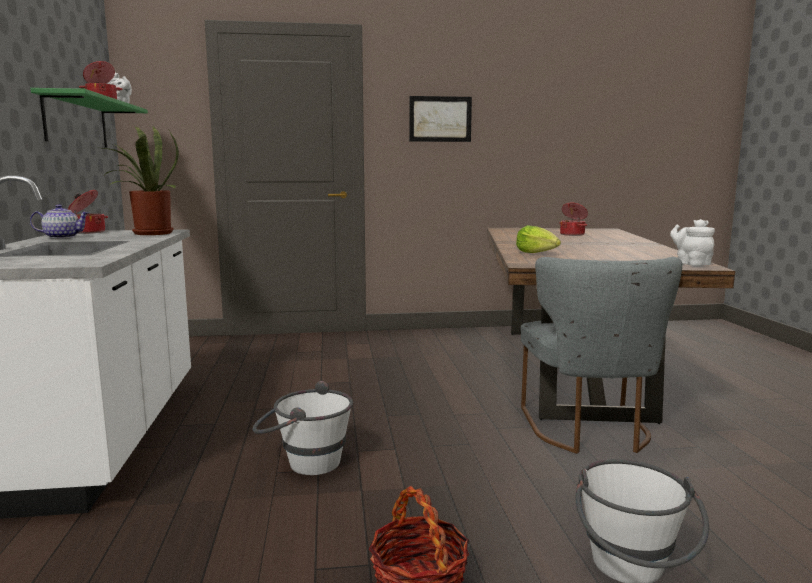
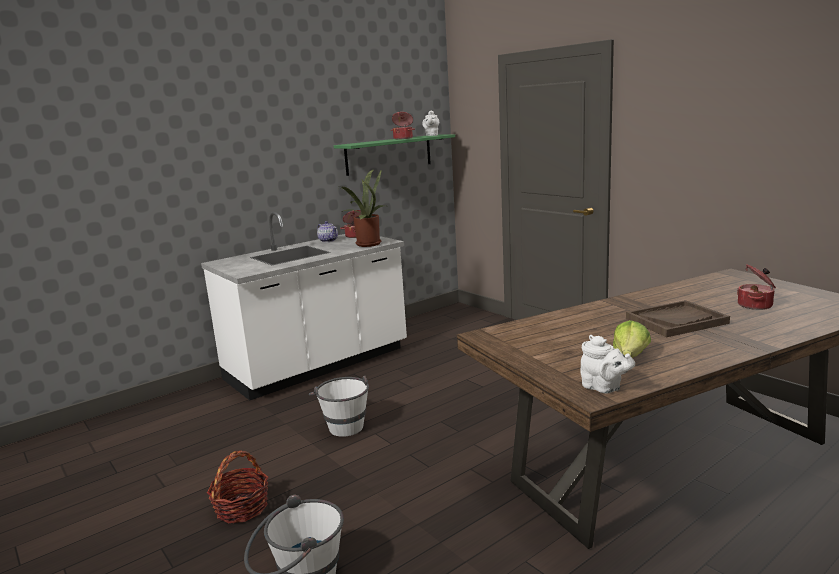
camera: 60 degrees right, 5 degrees up
picture [409,96,472,142] -> none
lettuce [516,225,561,253] -> lettuce moved to [613,320,651,358]
grey chair [521,257,682,454] -> none
white teapot [670,219,715,266] -> white teapot turned 105 degrees clockwise [580,335,635,394]
none -> brown tray [626,300,730,337]

